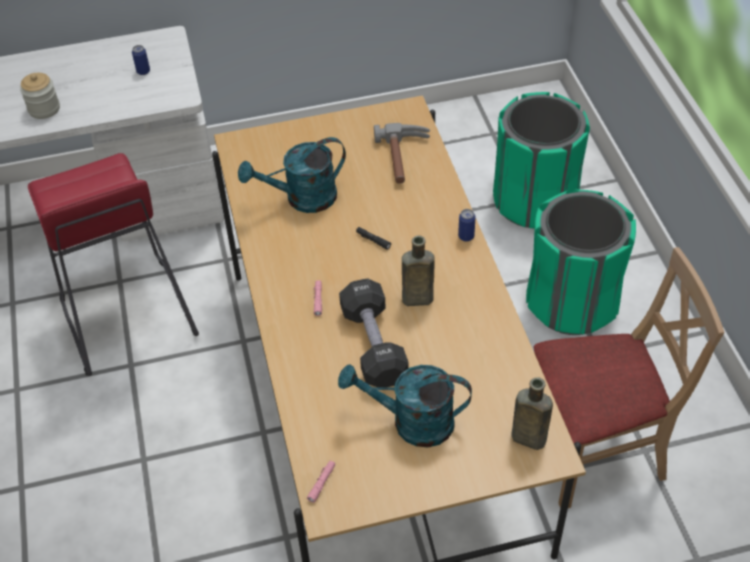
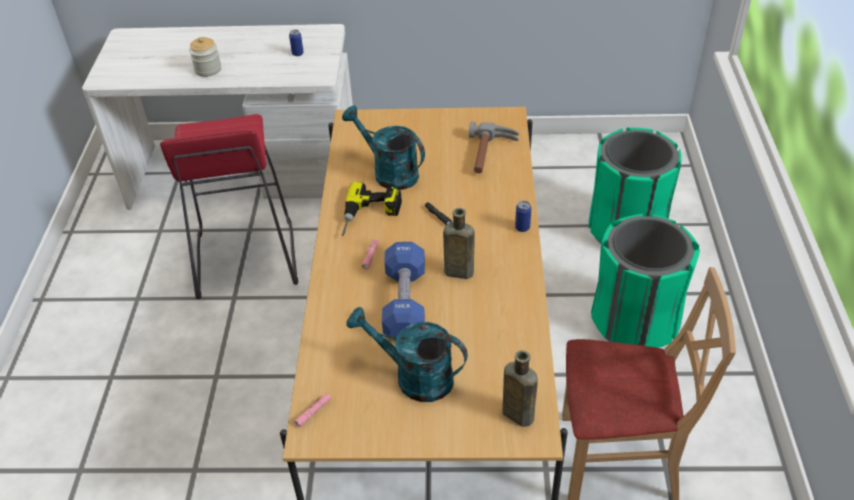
camera: 15 degrees right, 5 degrees down
turquoise watering can [238,137,346,213] -> turquoise watering can turned 45 degrees clockwise [342,105,425,190]
black dumbbell [339,279,409,387] -> blue dumbbell [382,242,425,340]
none -> power drill [342,182,402,236]

